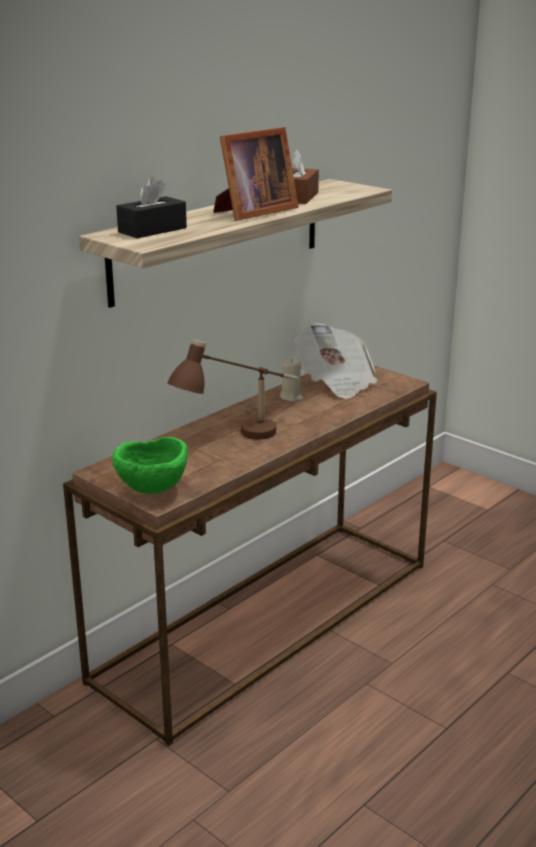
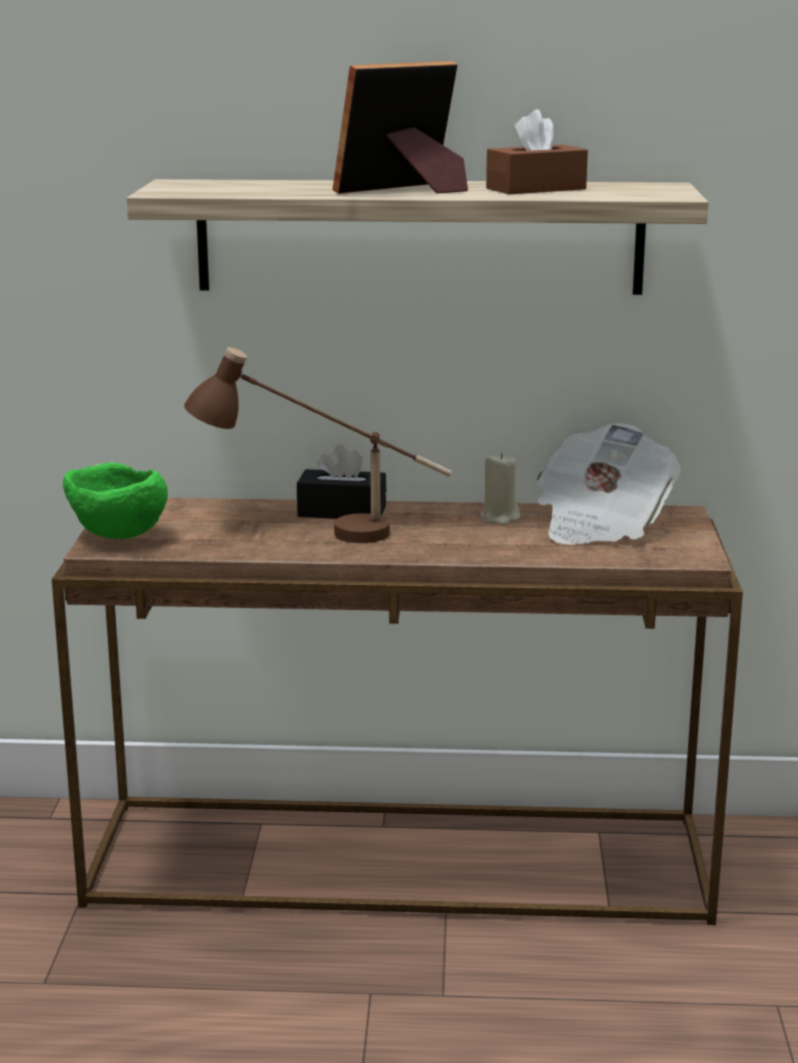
camera: 50 degrees right, 5 degrees down
black tissue box [116,177,187,238] -> black tissue box moved to [297,444,386,519]
picture frame [213,127,299,221] -> picture frame turned 135 degrees clockwise [332,61,468,194]

